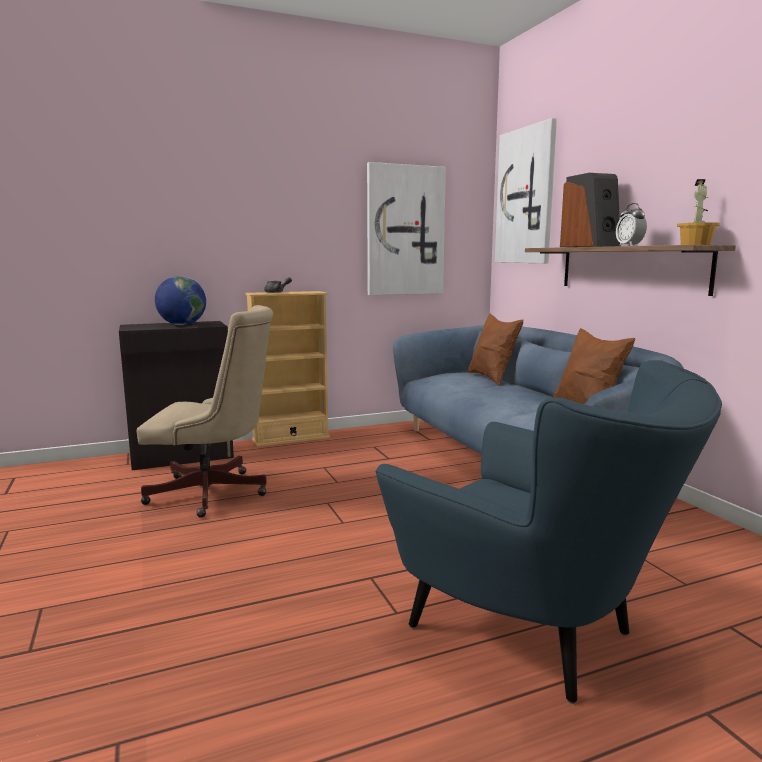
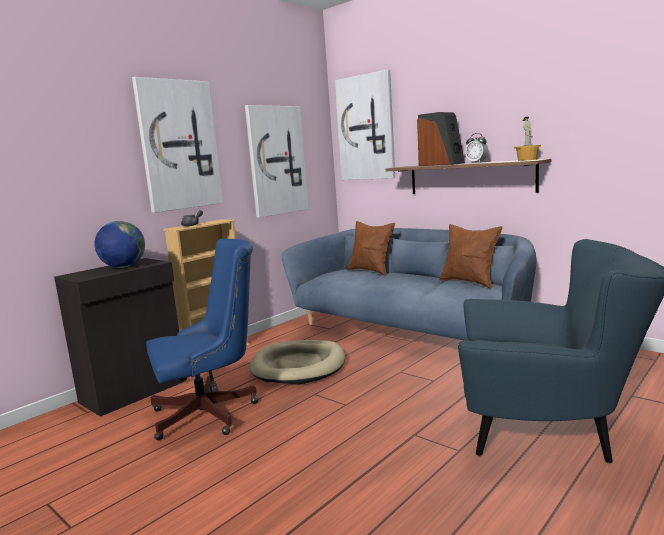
camera: 25 degrees left, 0 degrees up
beige office chair [137,305,273,518] -> blue office chair [146,239,258,440]
none -> picture [132,77,223,213]
none -> beige dog bed [250,340,345,385]

